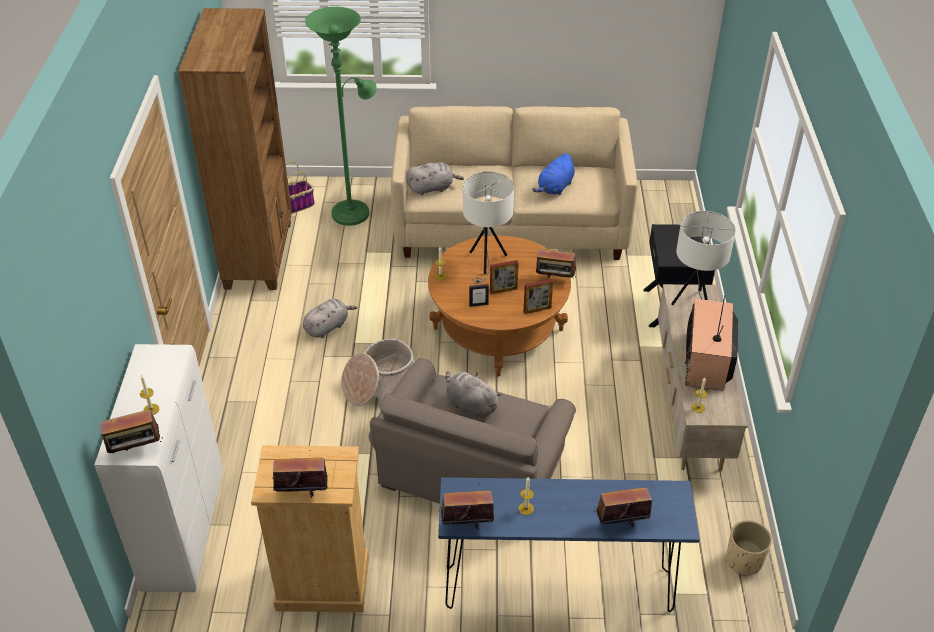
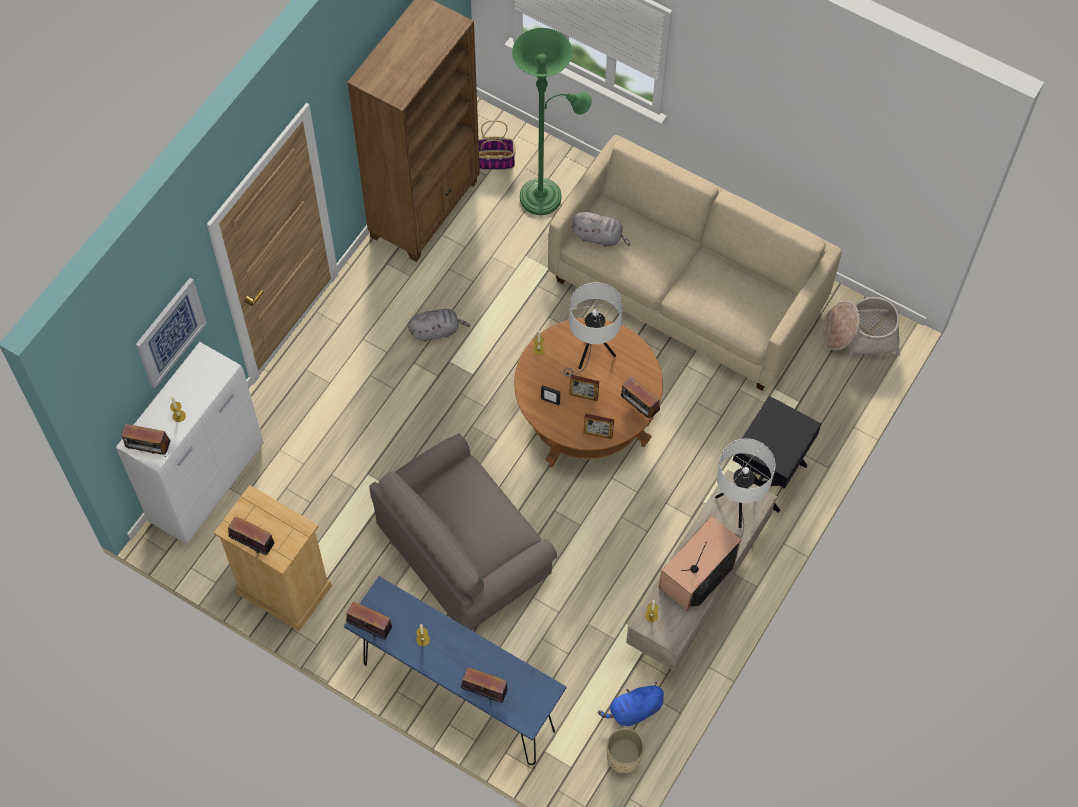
camera: 30 degrees right, 20 degrees up
basket [341,339,415,407] -> basket moved to [822,297,900,358]
grey plush toy [446,371,502,418] -> none
blue plush toy [532,153,575,195] -> blue plush toy moved to [598,682,664,726]
none -> picture [136,278,207,388]

